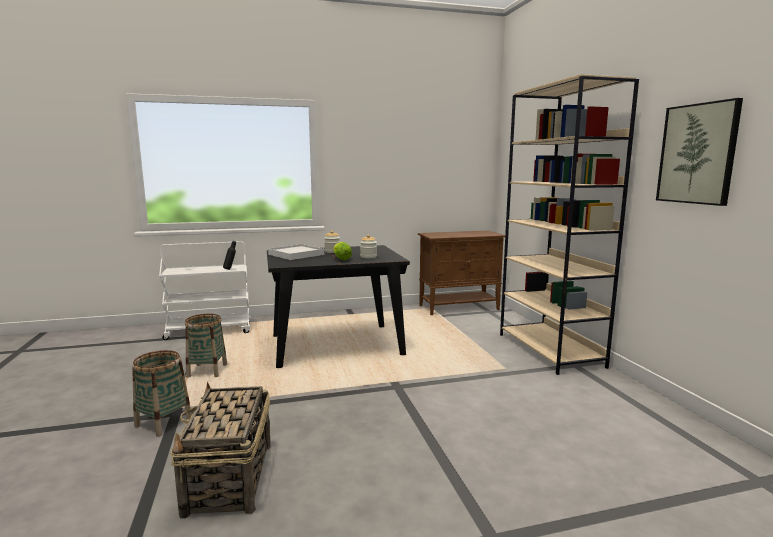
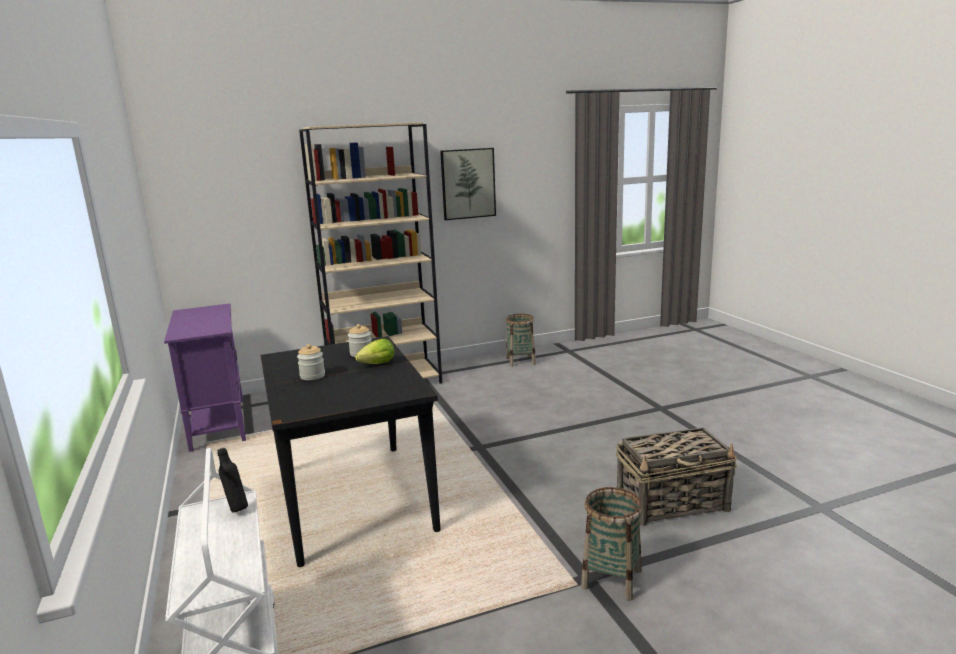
camera: 95 degrees left, 5 degrees up
basket [185,314,227,378] -> basket moved to [506,314,536,367]
white tray [268,244,324,260] -> none
brown cabinet [418,231,505,315] -> purple cabinet [164,304,246,452]

